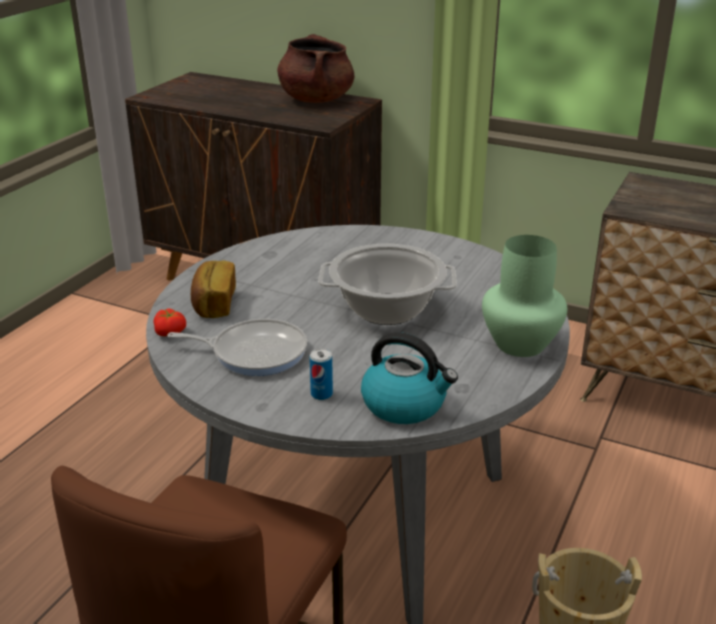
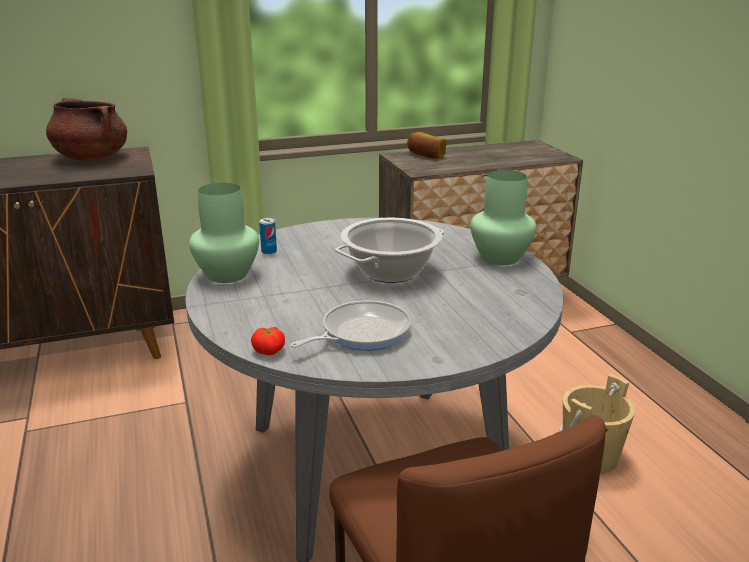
camera: 45 degrees left, 5 degrees down
bread [191,260,236,318] -> bread moved to [407,132,447,159]
can [310,349,333,400] -> can moved to [259,218,277,254]
kettle [361,332,458,424] -> none
none -> green vase [189,183,259,283]

